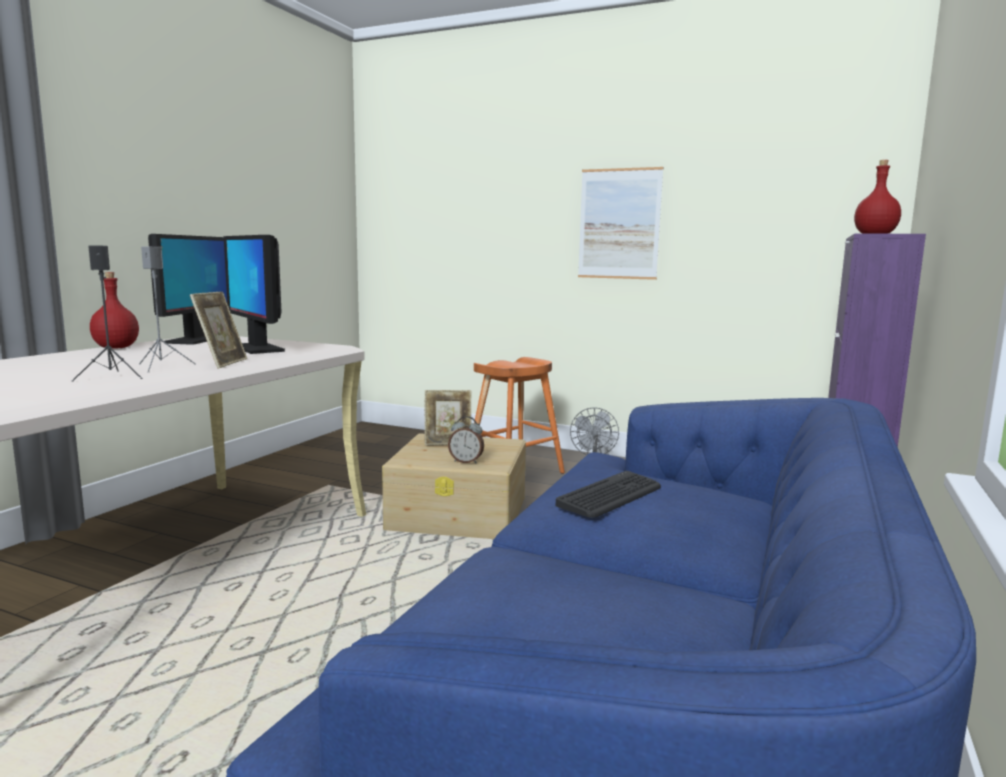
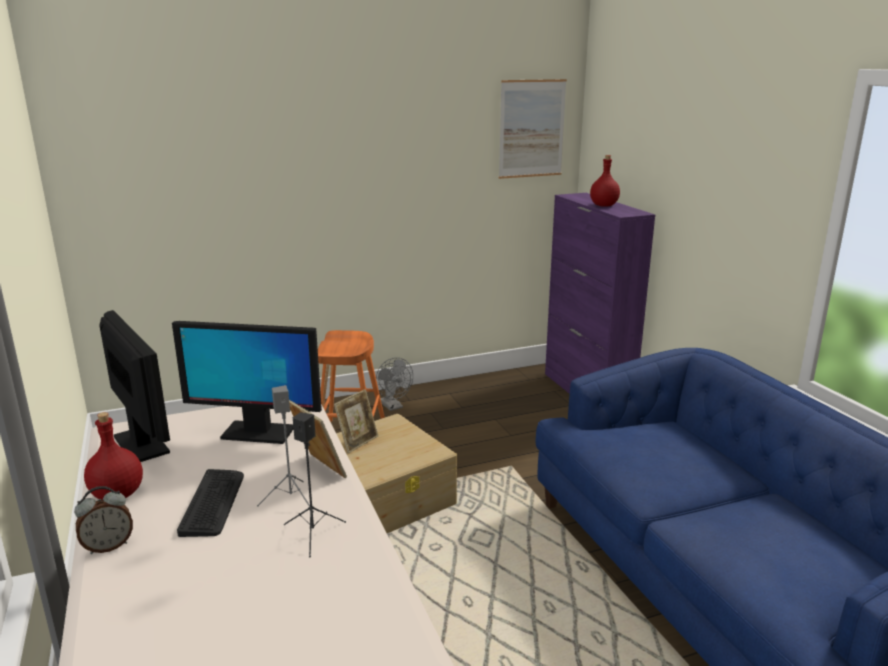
camera: 45 degrees left, 10 degrees up
alarm clock [448,416,484,463] -> alarm clock moved to [74,486,133,554]
keyboard [556,471,661,518] -> keyboard moved to [177,469,244,537]
picture [578,167,663,280] -> picture moved to [499,79,567,179]

